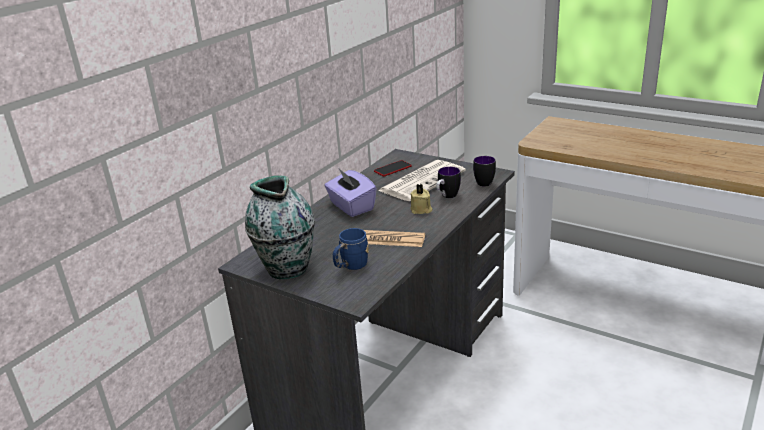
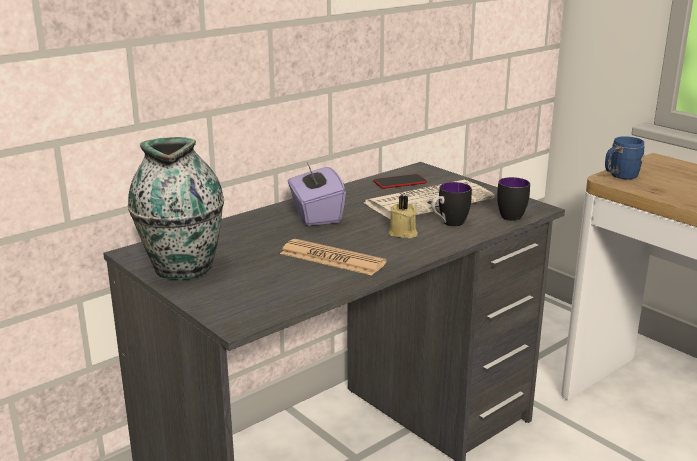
camera: 15 degrees right, 5 degrees down
blue mug [333,228,369,270] -> blue mug moved to [605,136,644,179]

